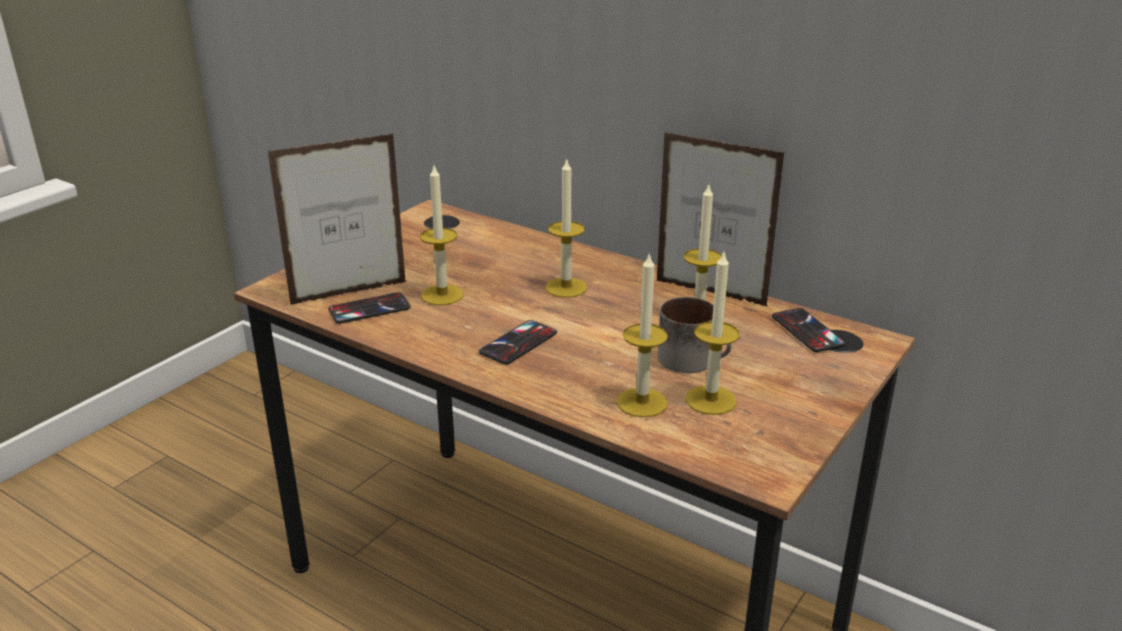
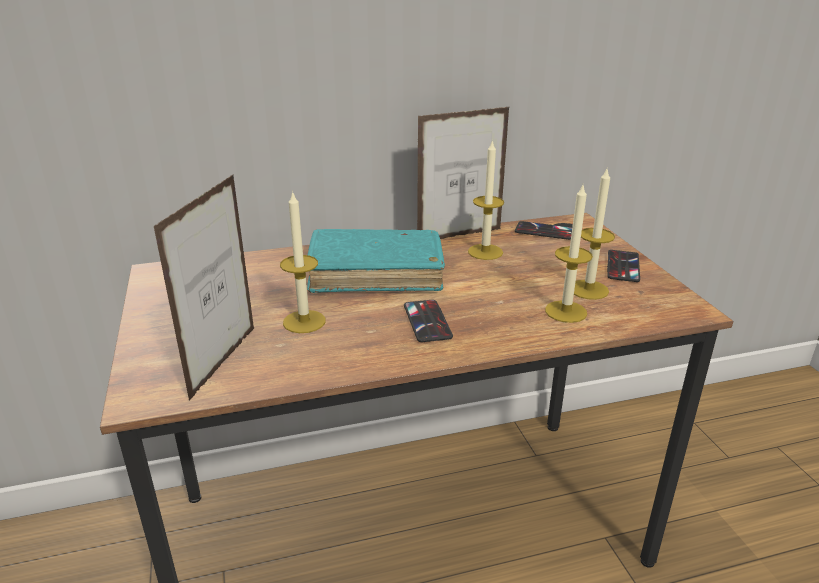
camera: 50 degrees left, 0 degrees up
phone [328,292,411,324] -> phone moved to [607,250,640,282]
candle [545,158,587,298] -> turquoise book [307,229,445,293]
mug [658,297,732,373] -> none

